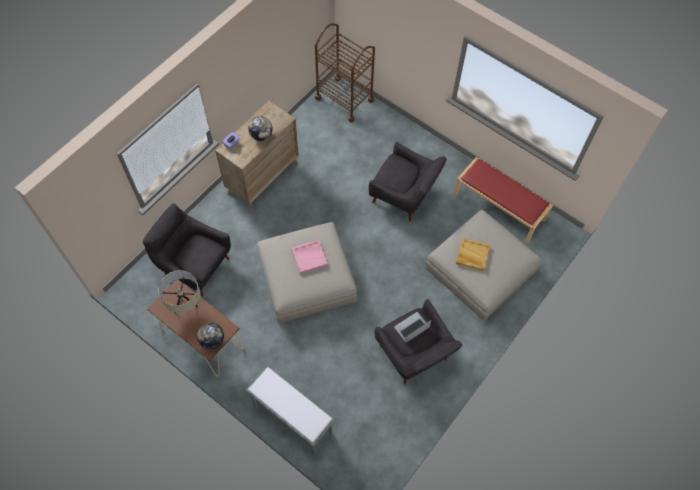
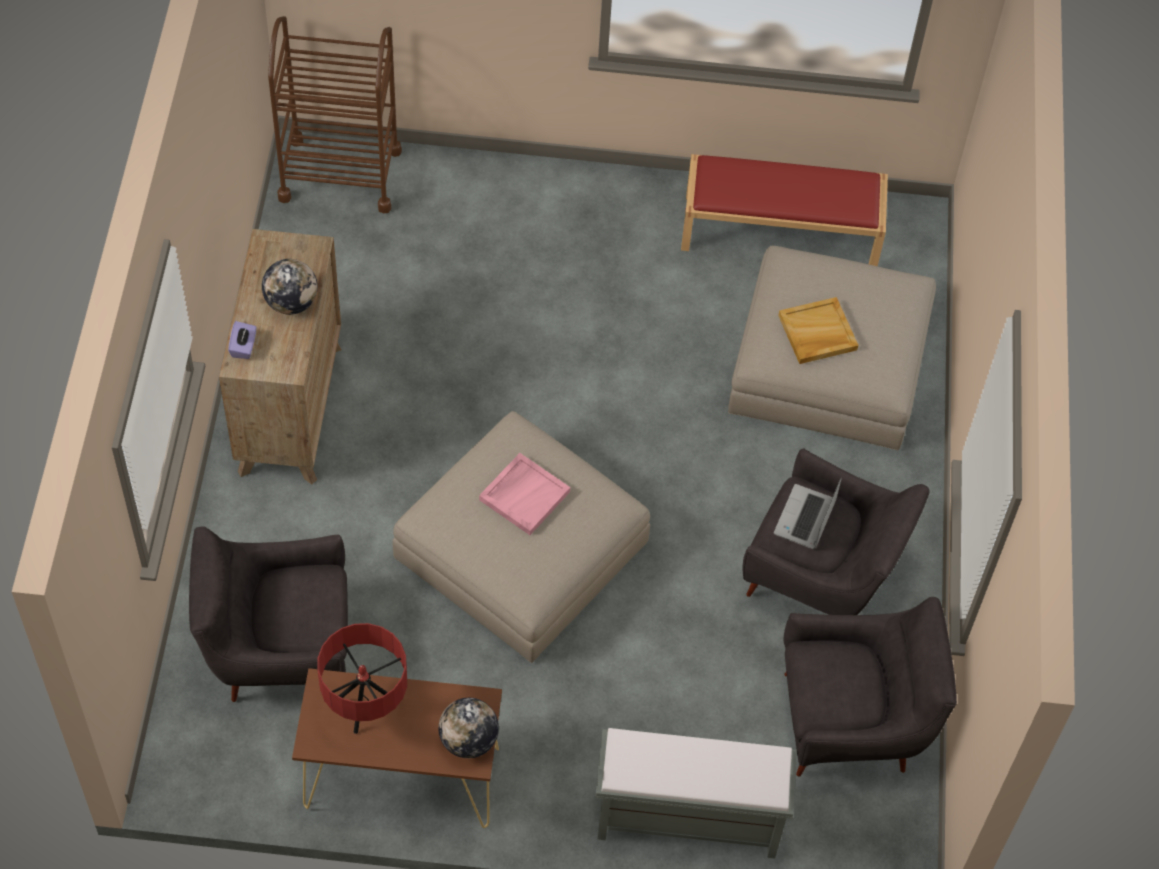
camera: 35 degrees left, 5 degrees down
beige table lamp [158,270,201,314] -> red table lamp [318,623,407,734]
grey armchair [369,142,447,221] -> grey armchair moved to [784,597,957,777]

